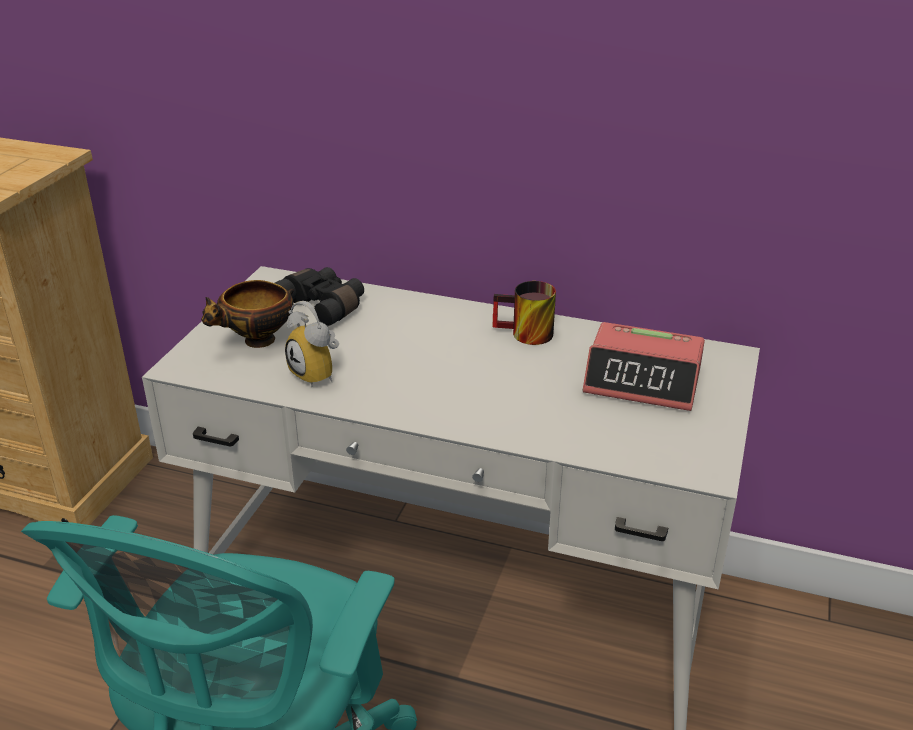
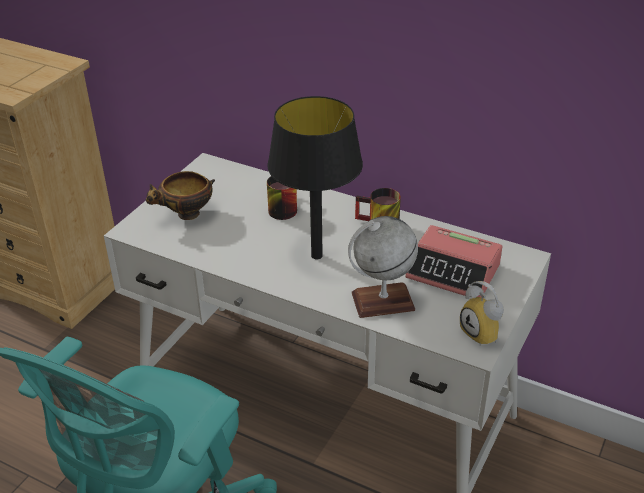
camera: 10 degrees right, 5 degrees up
black binoculars [275,267,364,326] -> none
alarm clock [285,301,339,387] -> alarm clock moved to [460,281,504,346]
none -> black table lamp [267,96,363,259]
none -> mug [267,176,297,220]
none -> globe [348,216,418,318]

